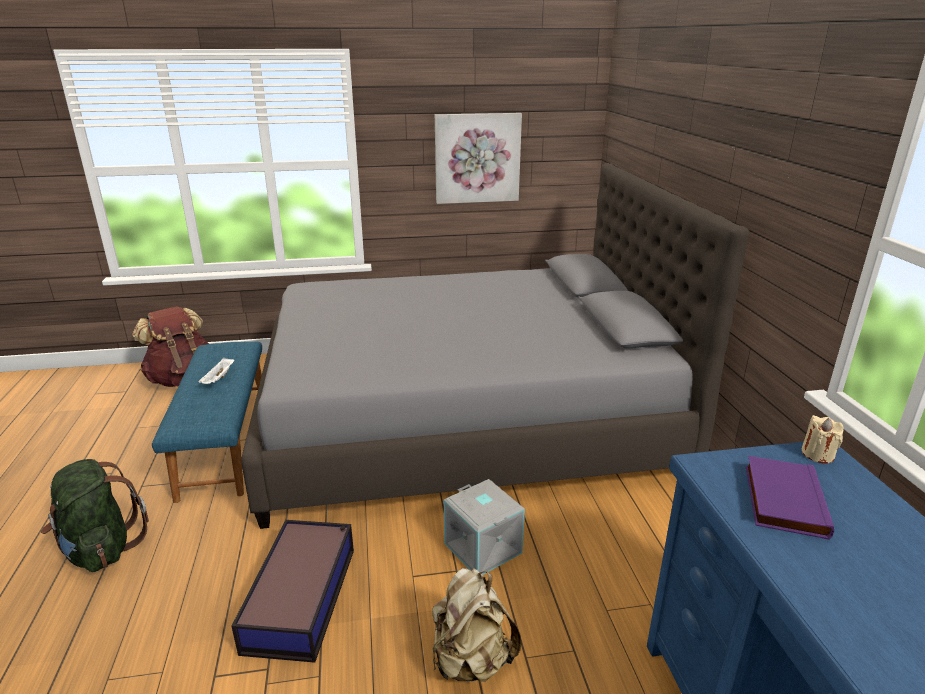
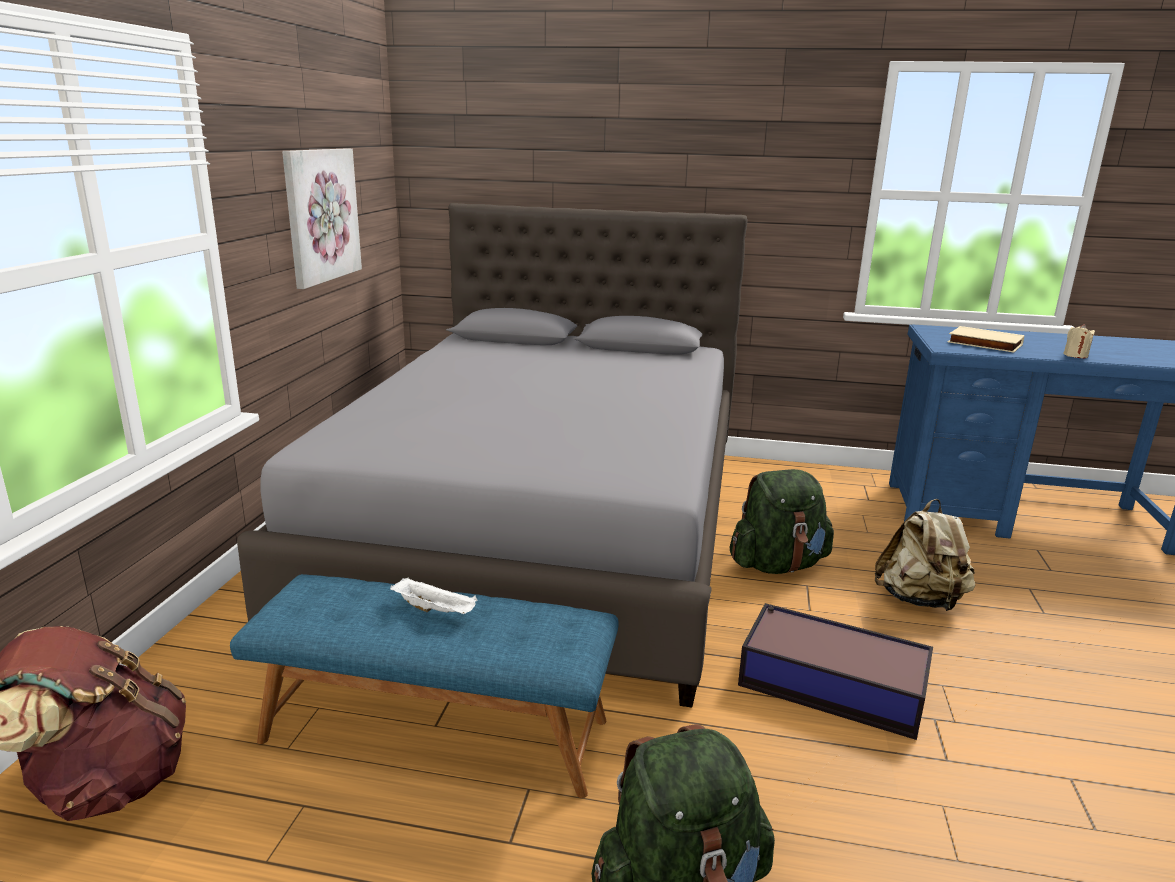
camera: 70 degrees left, 5 degrees down
grey storage box [444,479,525,575] -> green backpack [730,469,834,574]
purple book [746,456,834,540] -> beige book [948,326,1025,353]
beige candle [802,415,843,464] -> beige candle moved to [1063,324,1095,358]

